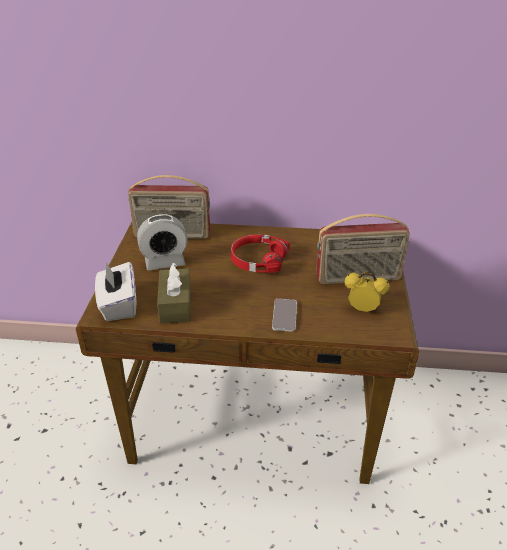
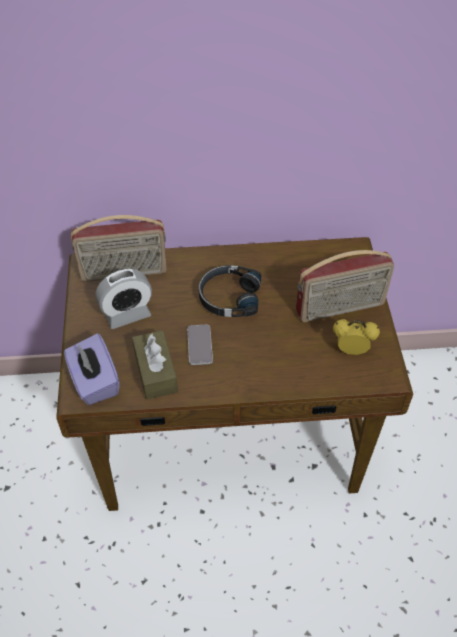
camera: 10 degrees left, 15 degrees up
white tissue box [95,262,136,321] -> purple tissue box [64,333,120,405]
red headphones [231,234,290,273] -> black headphones [199,265,262,317]
phone [272,299,297,332] -> phone moved to [187,324,213,365]

